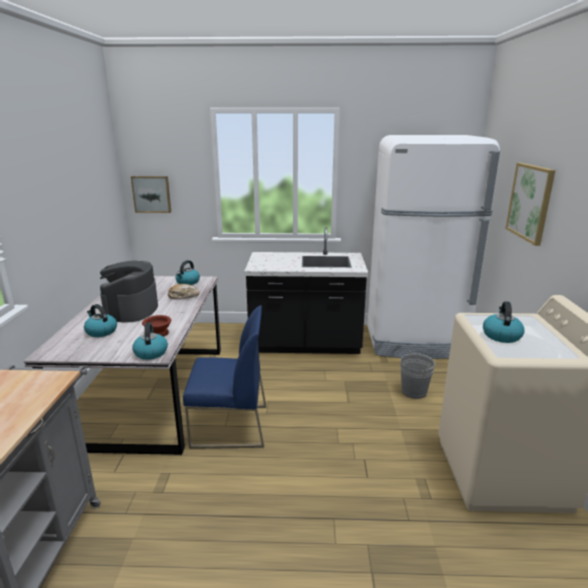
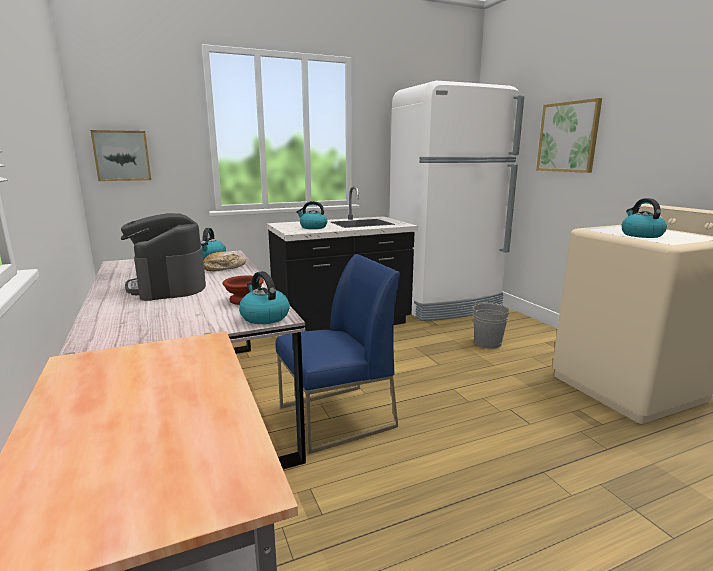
camera: 25 degrees left, 5 degrees down
kettle [84,304,117,337] -> kettle moved to [296,201,327,229]

